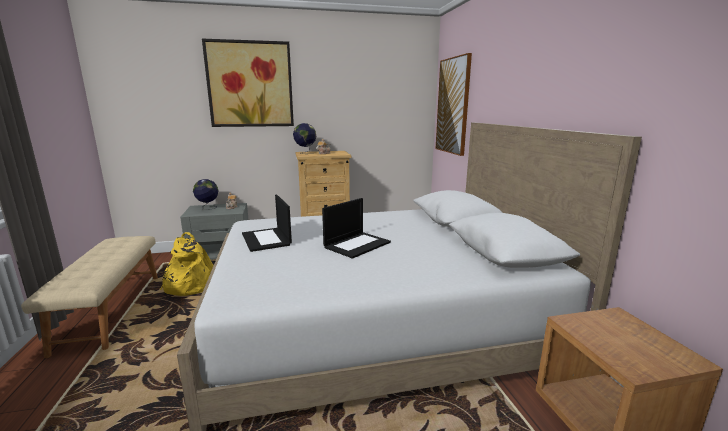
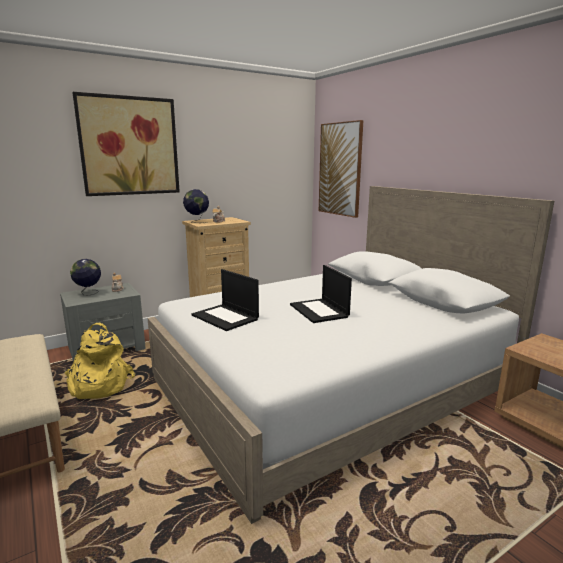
camera: 20 degrees left, 0 degrees up
laptop [322,198,391,259] -> laptop turned 135 degrees clockwise [290,265,352,323]

